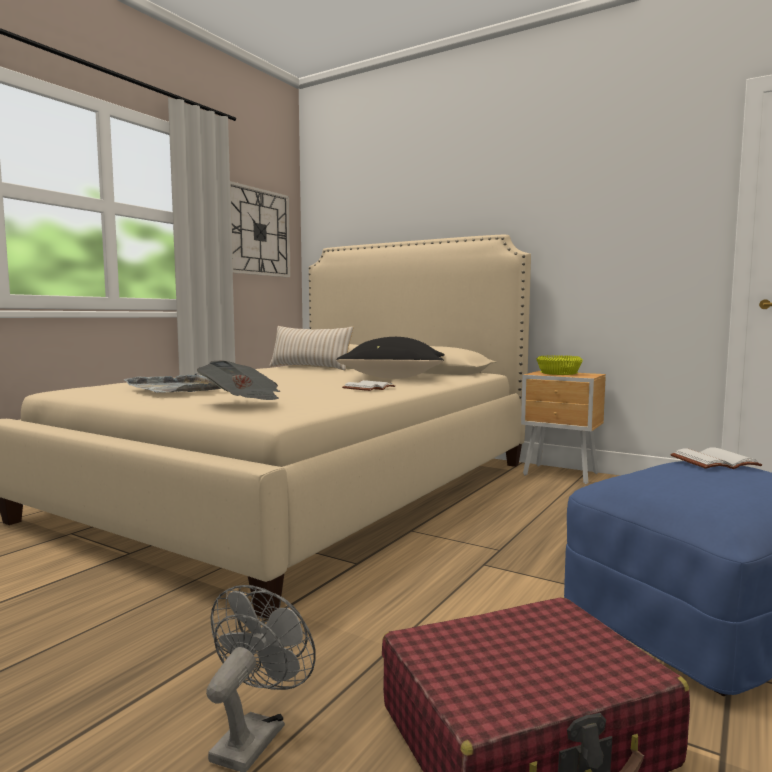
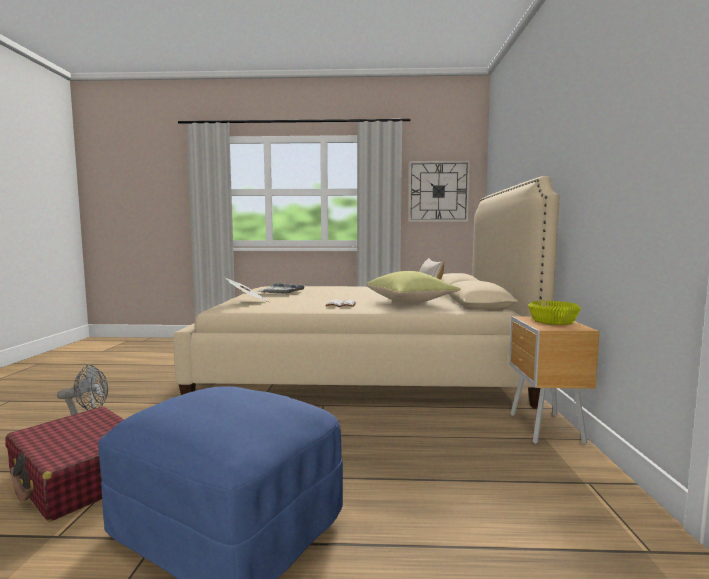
camera: 60 degrees right, 0 degrees up
black pillow [336,337,445,379] -> yellow pillow [366,271,461,303]
white book [670,447,762,469] -> none

